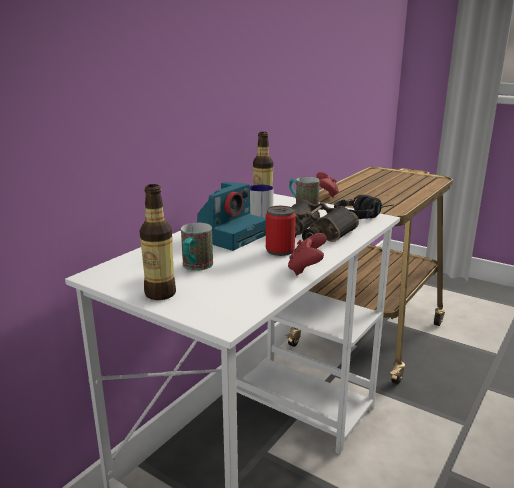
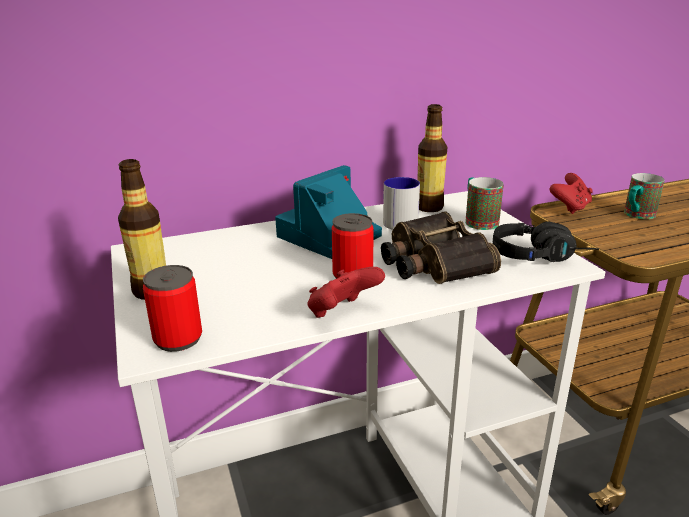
camera: 35 degrees right, 5 degrees up
mug [181,223,213,271] -> mug moved to [624,173,664,219]
camera [197,182,266,251] -> camera turned 150 degrees clockwise [275,165,382,259]
none -> can [143,265,202,352]

